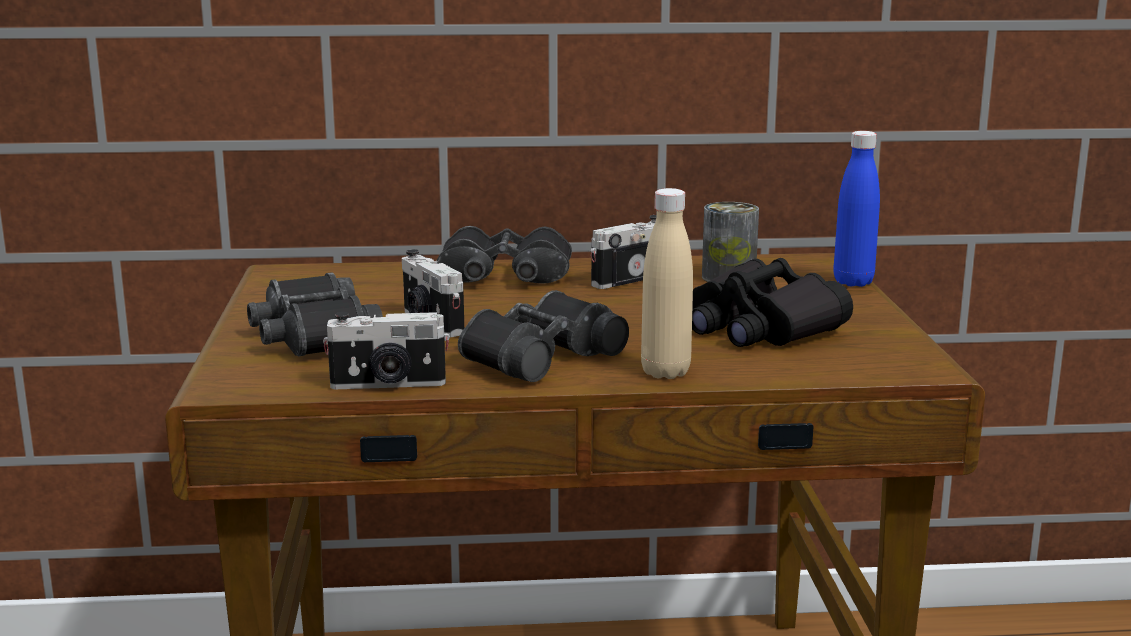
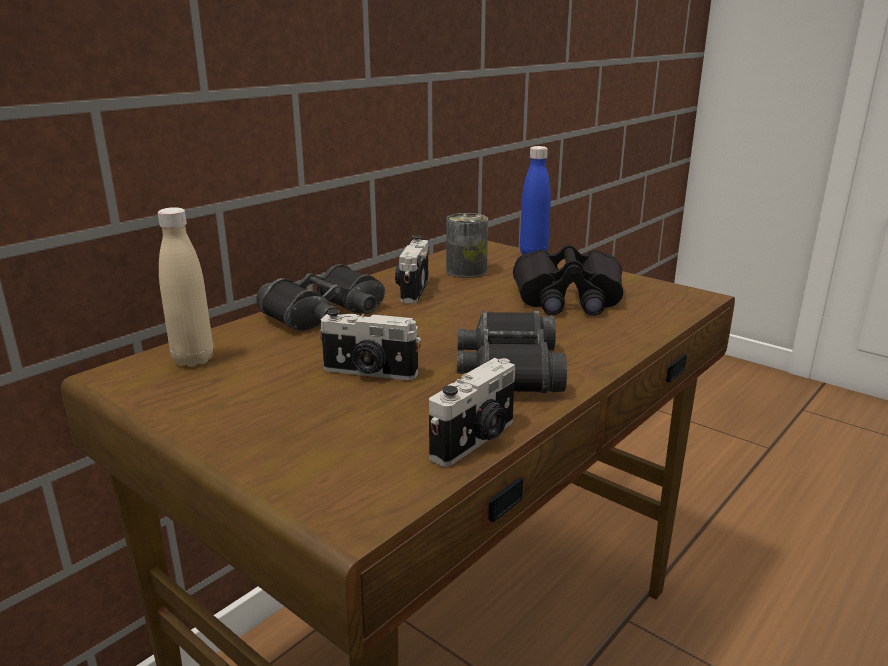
camera: 45 degrees left, 5 degrees up
black binoculars [247,272,383,356] -> none
beige bottle [641,188,693,379] -> beige bottle moved to [158,207,213,367]

